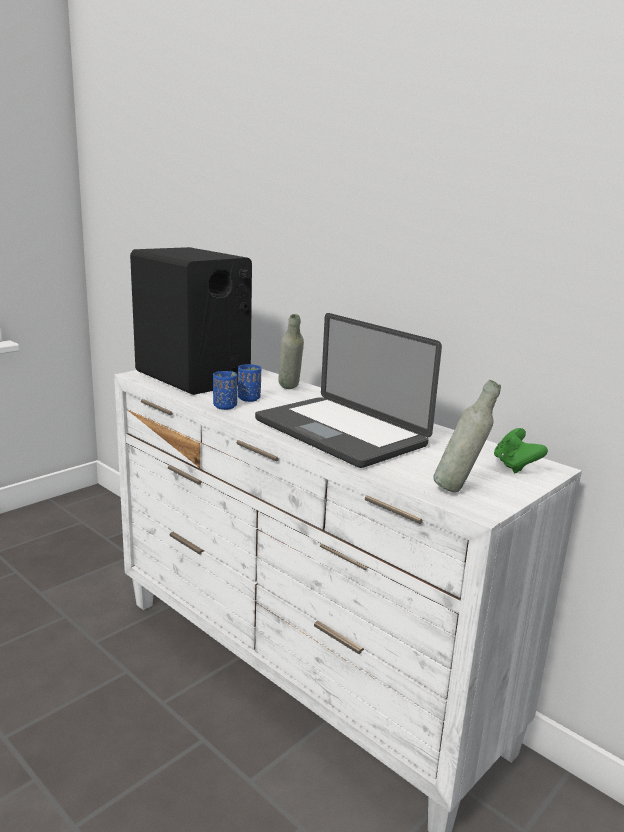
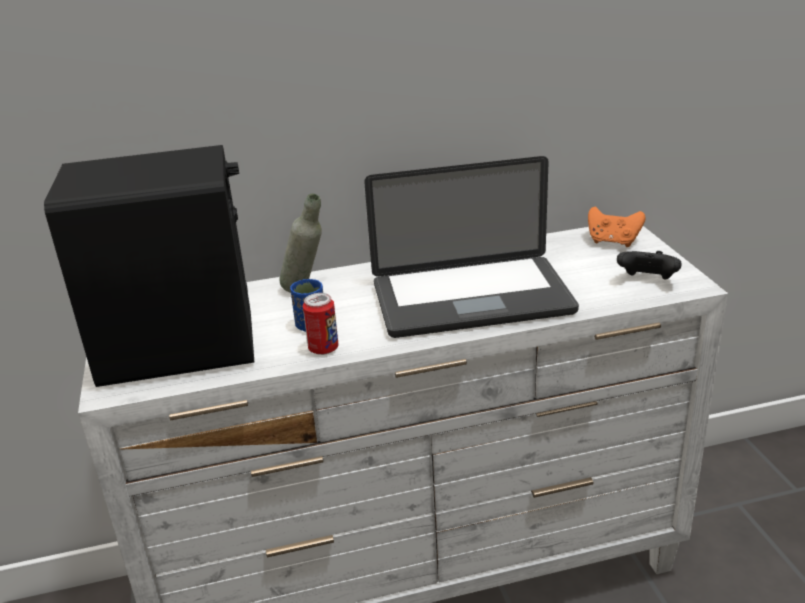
camera: 55 degrees left, 10 degrees up
blue cup [213,371,237,410] -> can [303,293,339,355]
grey bottle [433,380,501,493] -> black game controller [617,251,682,279]
green game controller [494,428,548,473] -> orange game controller [588,207,646,247]

